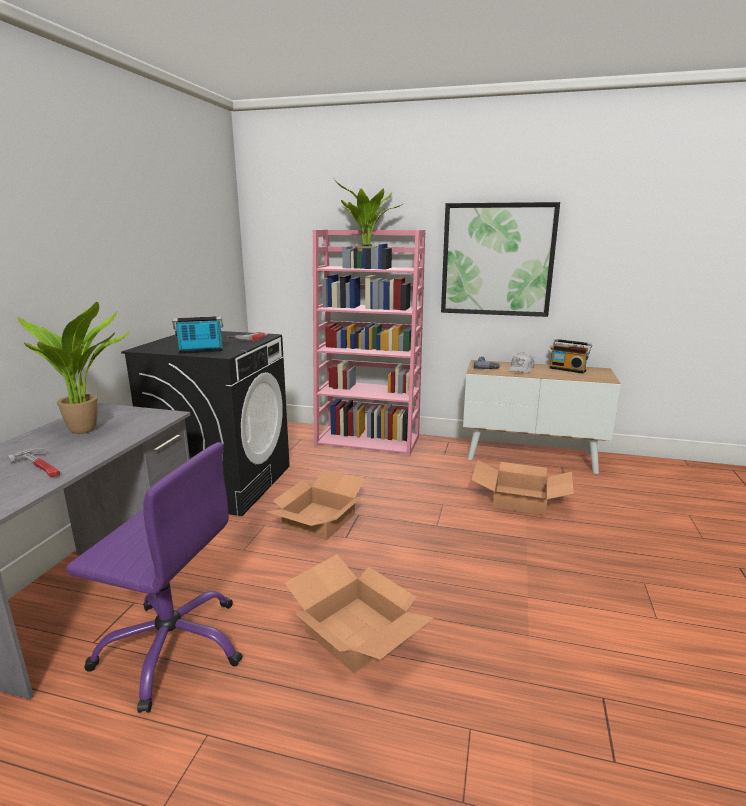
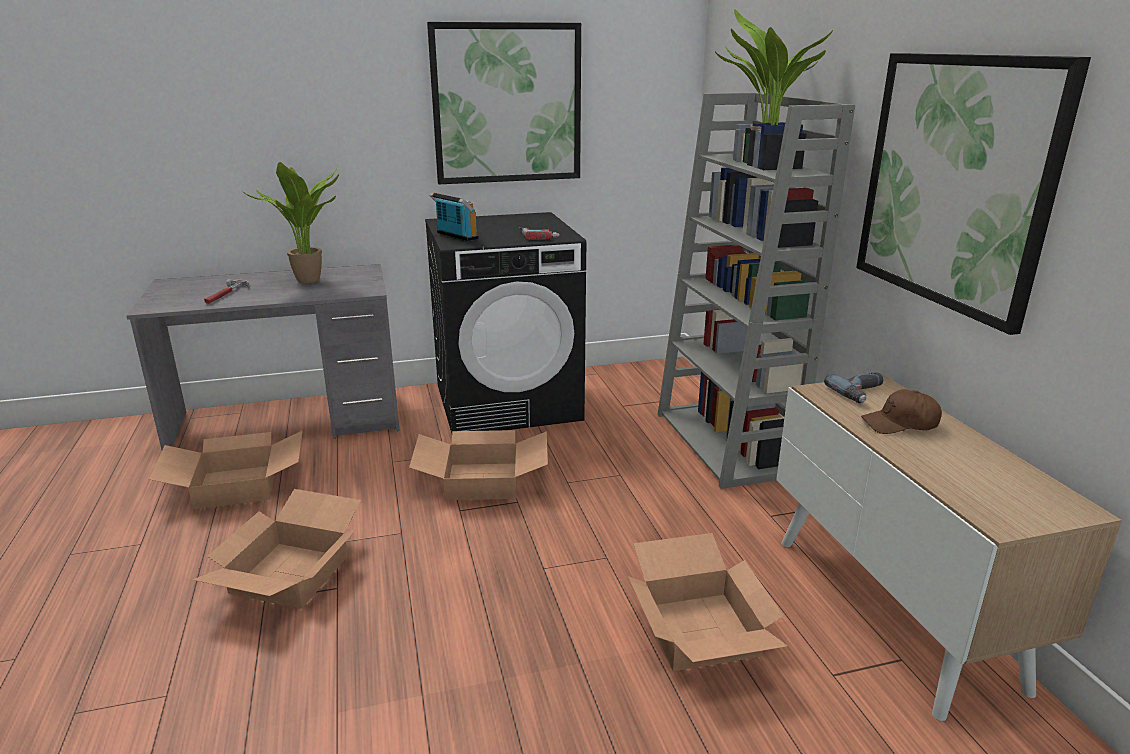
camera: 60 degrees right, 5 degrees up
purple office chair [66,442,243,713] -> cardboard box [149,430,303,509]
pink bookcase [313,230,425,457] -> grey bookcase [658,93,855,489]
white cap [509,352,534,374] -> brown cap [861,389,942,434]
radio [549,339,592,373] -> none
none -> picture [427,22,581,184]

